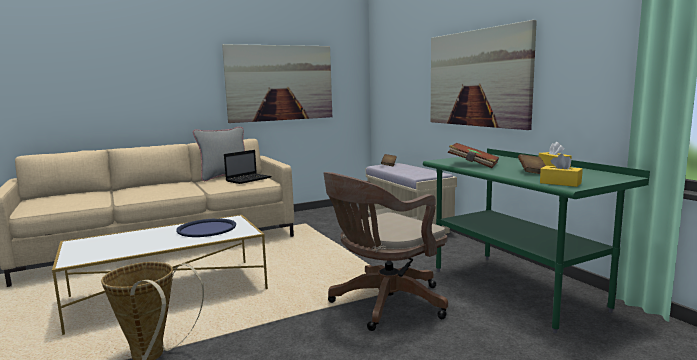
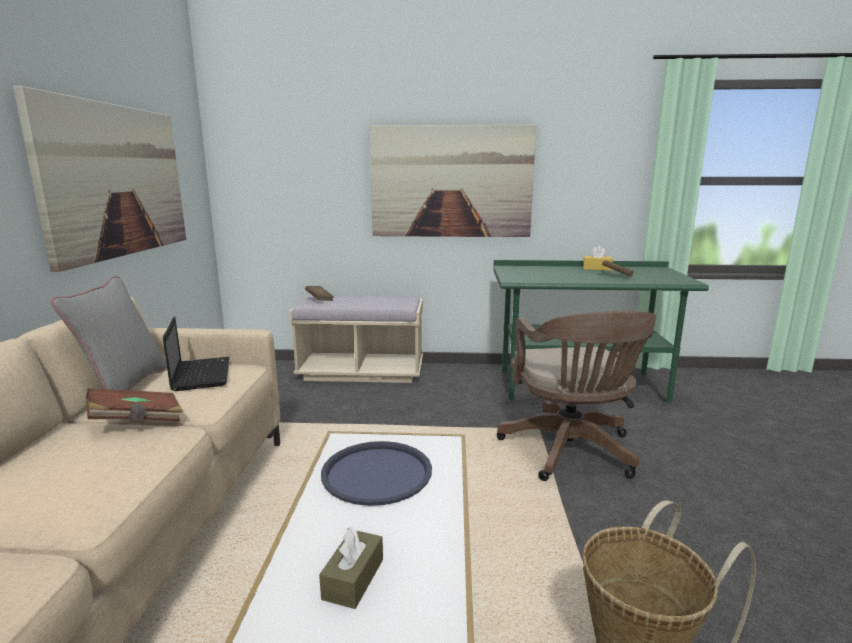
camera: 60 degrees left, 5 degrees up
brown book [448,143,499,168] -> brown book moved to [86,388,183,423]
yellow tissue box [540,154,583,187] -> none
none -> brown tissue box [319,526,383,609]

